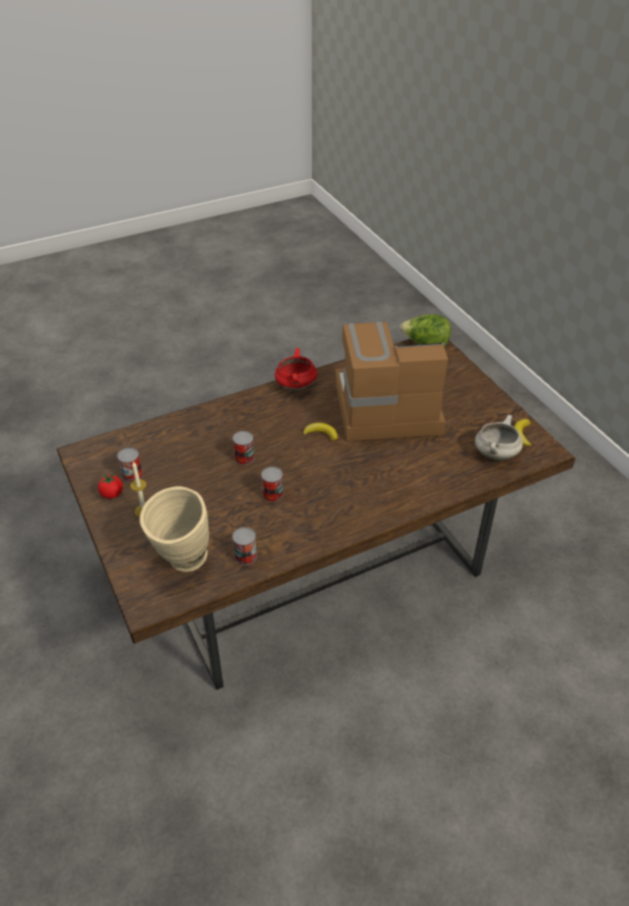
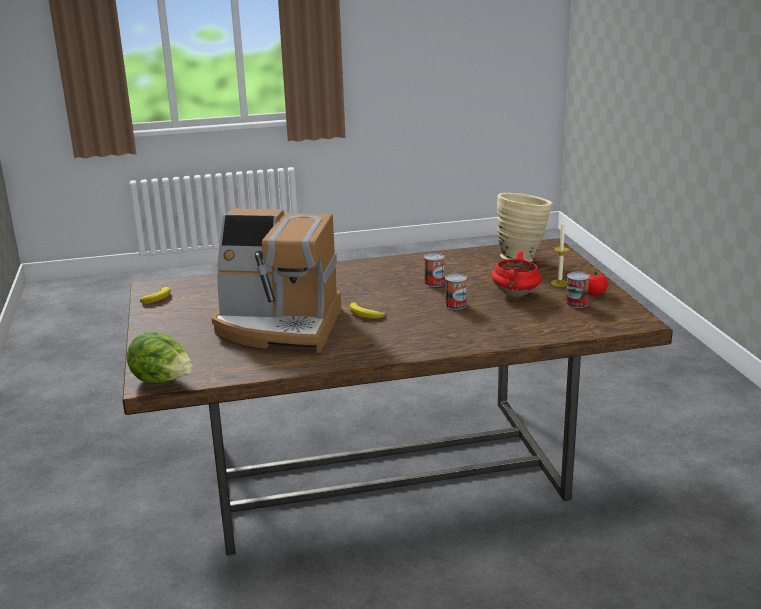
camera: 165 degrees left, 20 degrees down
can [232,527,257,565] -> none
red cooking pot [275,348,317,391] -> red cooking pot moved to [492,251,541,297]
white cooking pot [475,415,523,461] -> none

